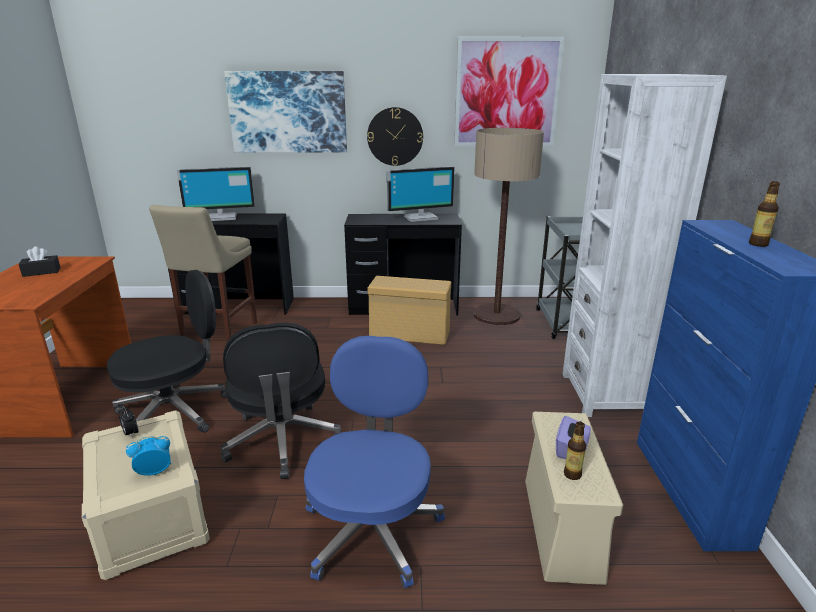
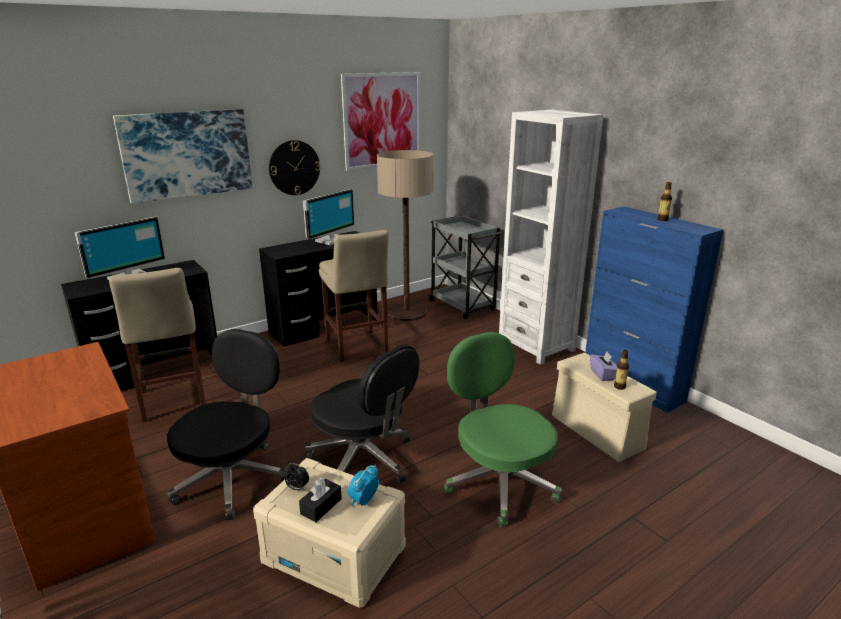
camera: 35 degrees left, 0 degrees up
black tissue box [19,247,61,277] -> black tissue box moved to [299,478,342,522]
blue office chair [304,336,445,588] -> green office chair [444,332,562,527]
beige storage box [367,276,451,345] -> beige stool [319,230,389,362]

